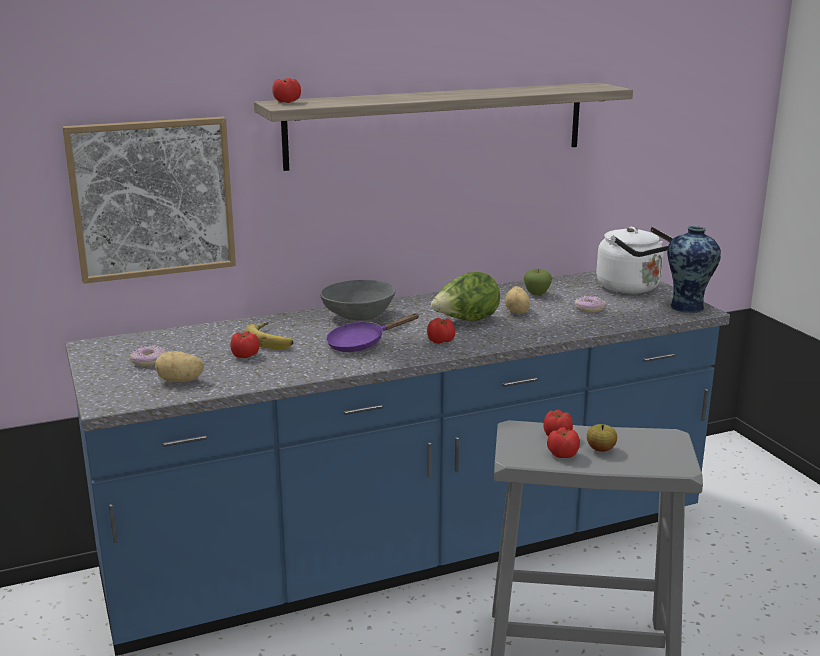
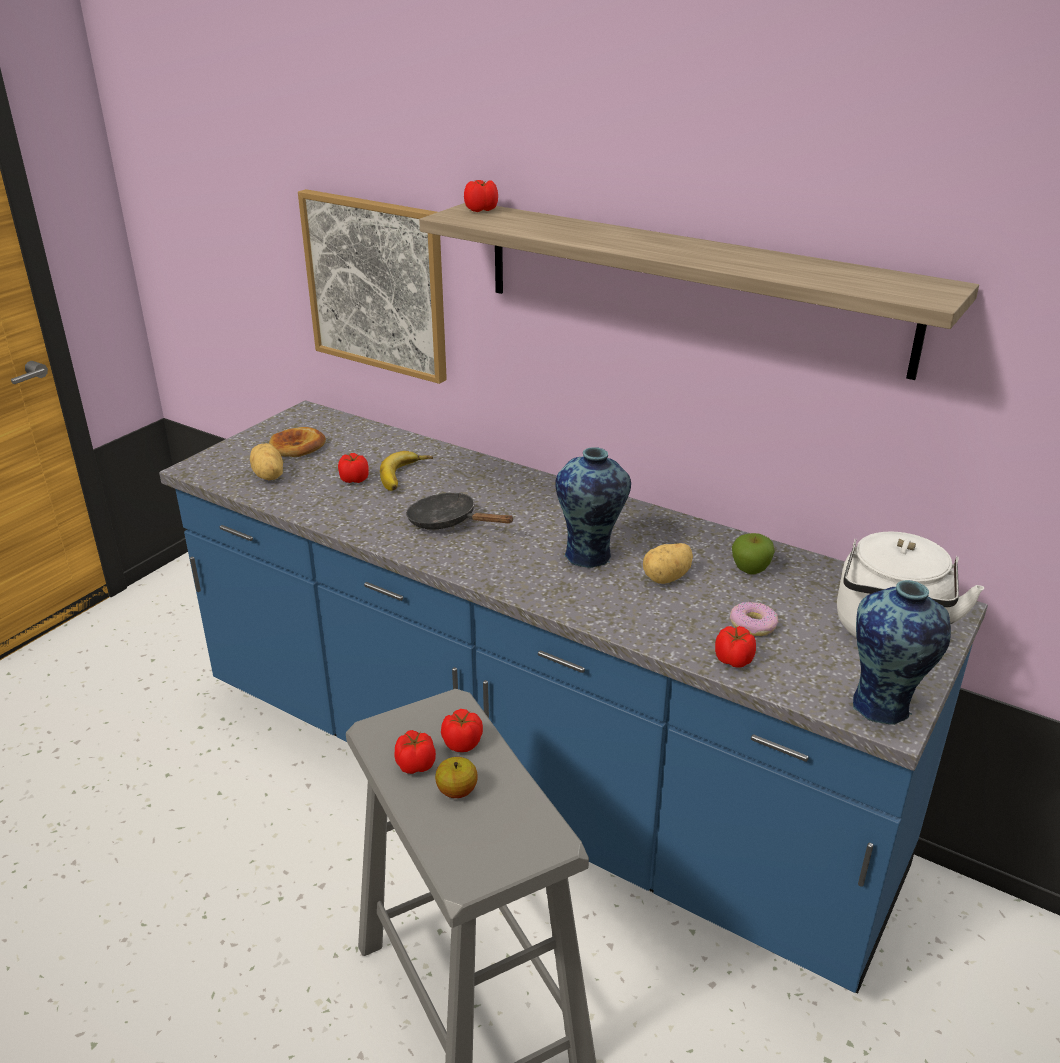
camera: 55 degrees right, 10 degrees up
donut [130,346,166,366] -> bread [269,427,326,457]
grey bowl [320,280,396,321] -> none
purple frying pan [326,313,420,352] -> black frying pan [406,493,514,529]
tomato [427,318,455,344] -> tomato moved to [715,626,756,668]
lettuce [431,272,500,321] -> vase [555,447,631,568]

